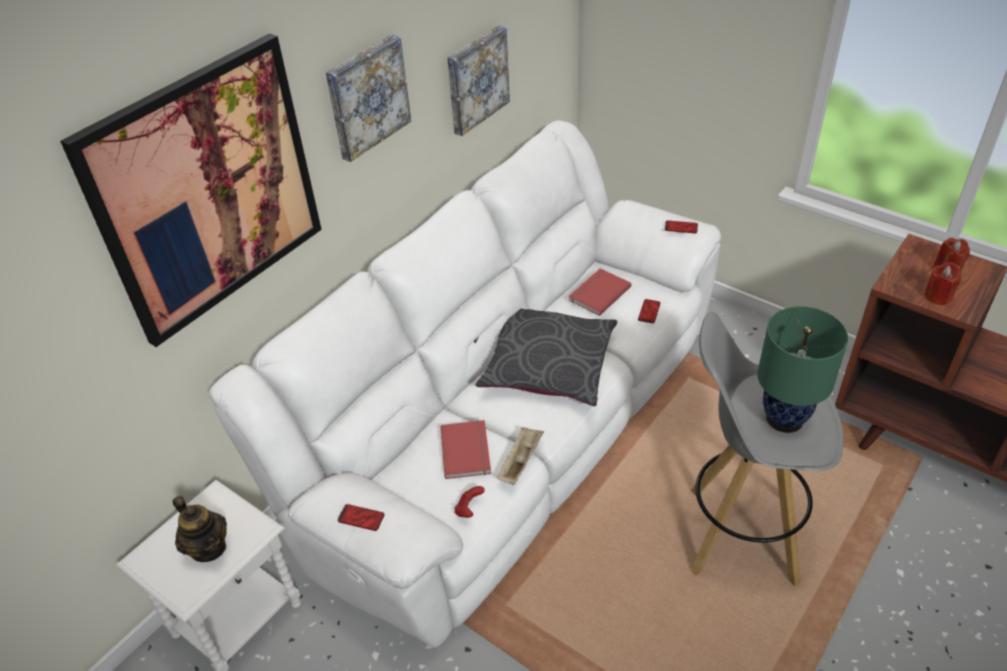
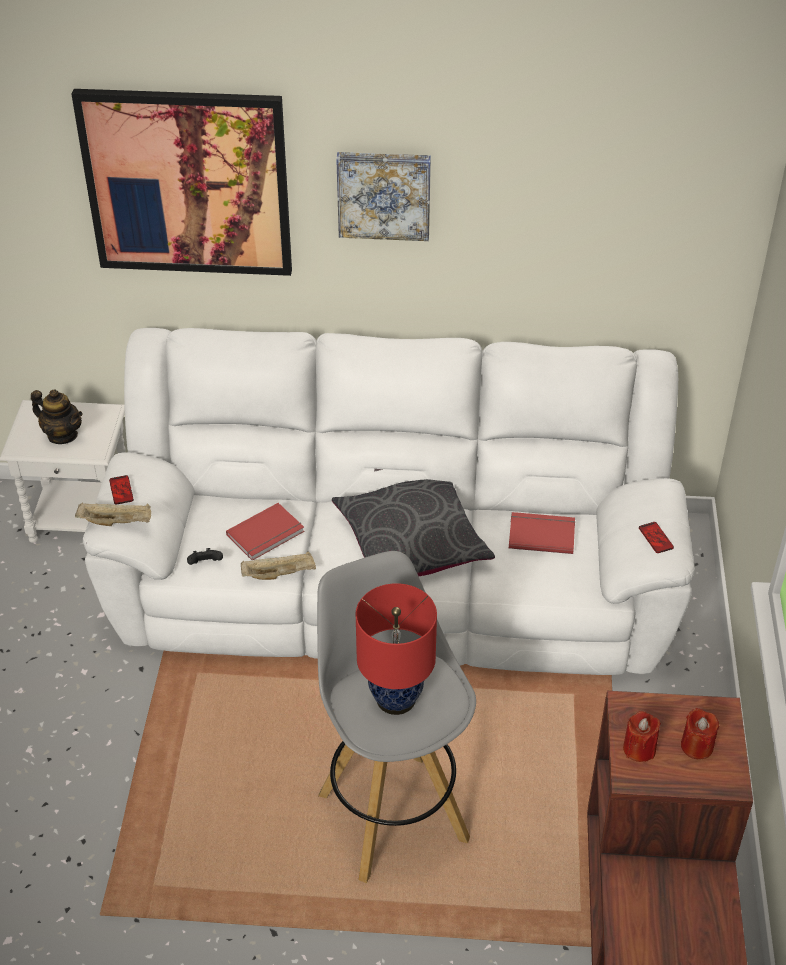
camera: 55 degrees right, 0 degrees up
teapot [173,496,227,562] -> teapot turned 75 degrees counterclockwise [31,389,83,444]
picture [447,25,510,136] -> none
red game controller [455,486,485,518] -> black game controller [187,548,223,565]
phone [638,299,661,323] -> none
green table lamp [757,306,848,433] -> red table lamp [356,583,437,715]
none -> beige tray [75,502,151,526]

